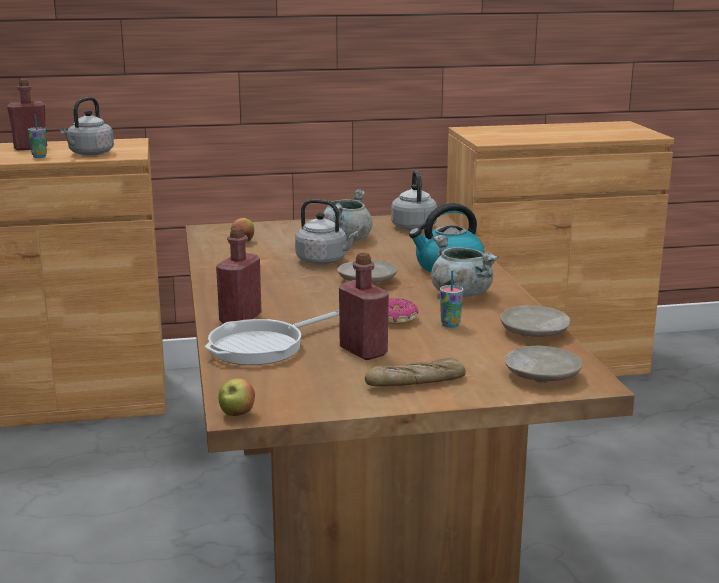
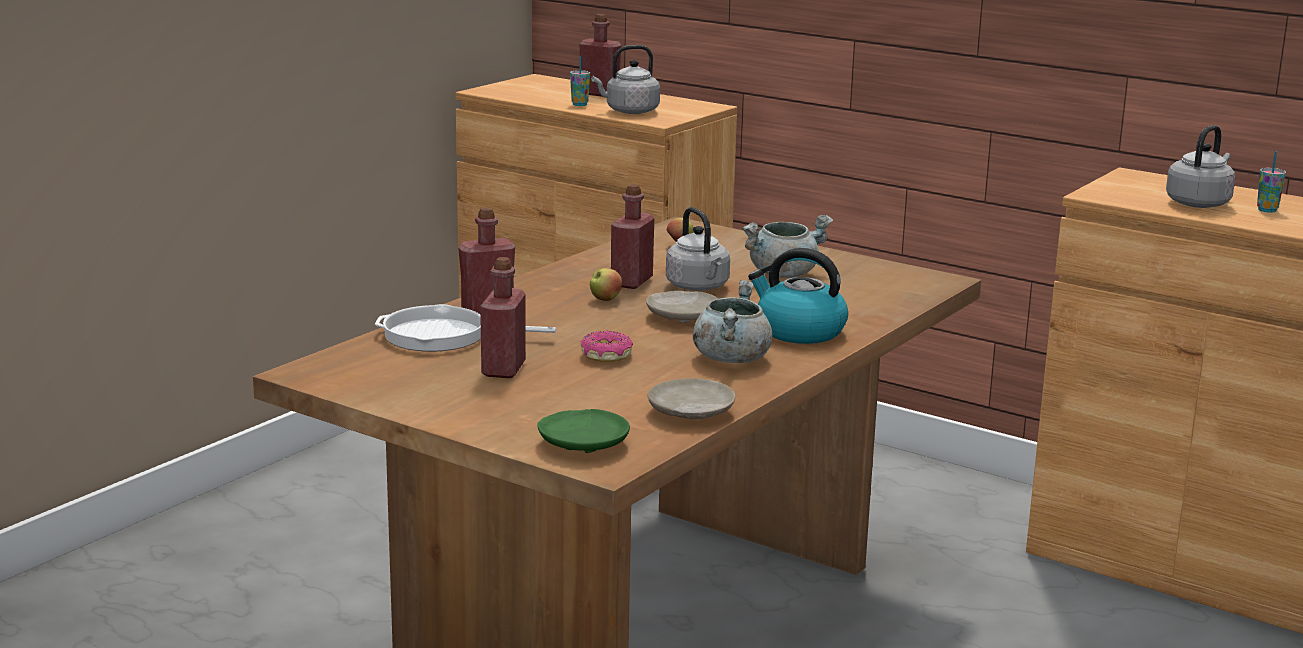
camera: 45 degrees right, 0 degrees up
apple [218,378,255,416] -> apple moved to [590,268,622,301]
bread [365,358,466,386] -> none
grey kettle [391,170,437,230] -> grey kettle moved to [1166,125,1235,208]
cup [440,270,464,328] -> cup moved to [1257,151,1286,213]
beige plate [504,346,583,383] -> green plate [537,409,630,453]
none -> red bottle [611,184,654,289]

